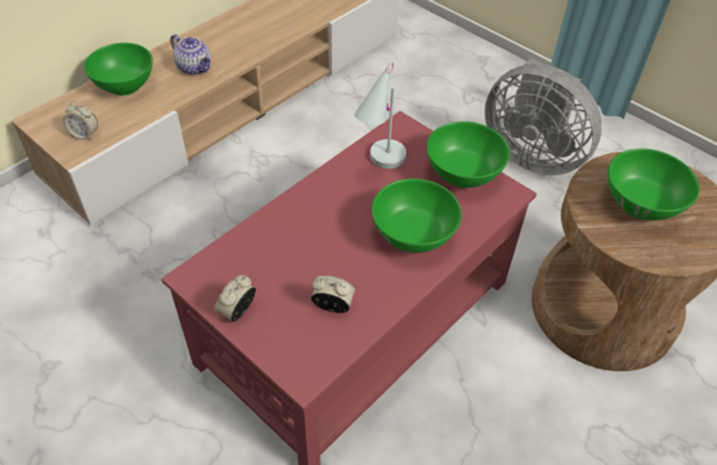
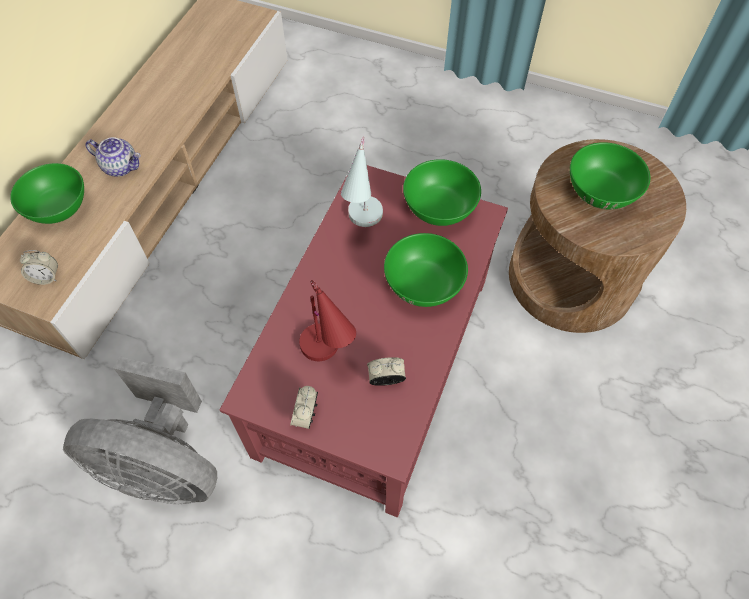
camera: 20 degrees left, 10 degrees up
grey fan [485,59,602,175] -> grey fan moved to [63,356,217,504]
none -> red table lamp [299,280,356,361]

